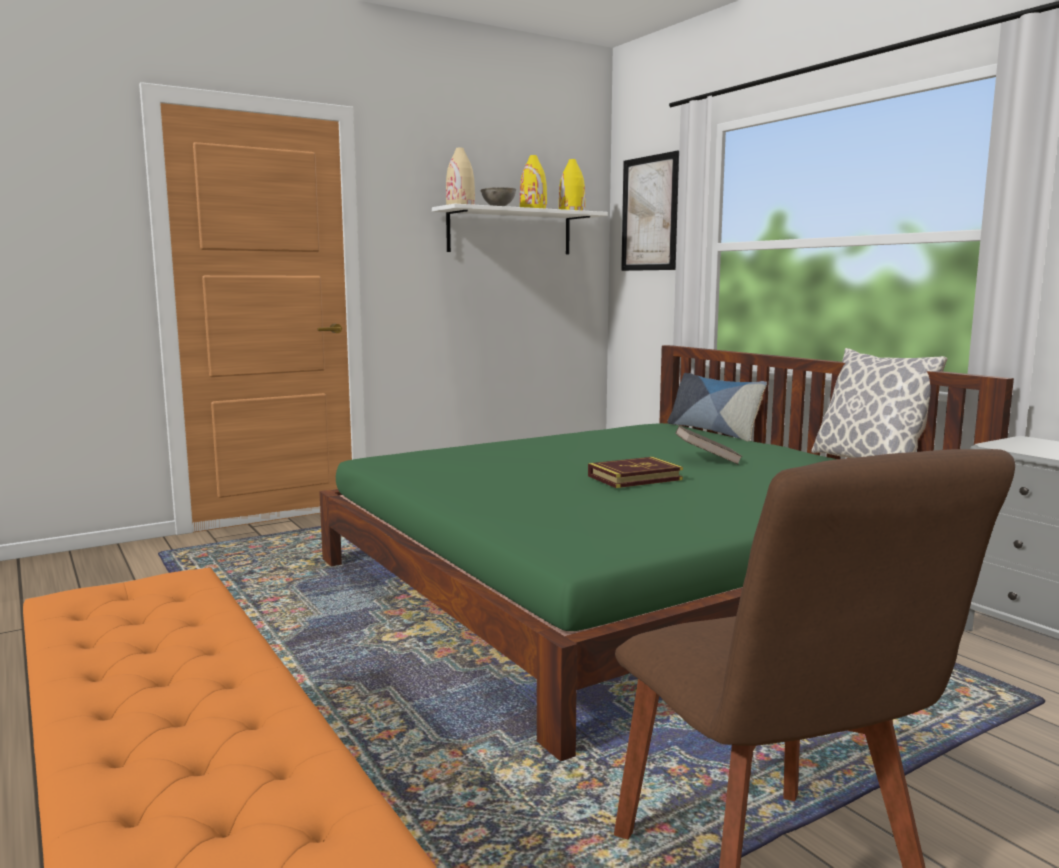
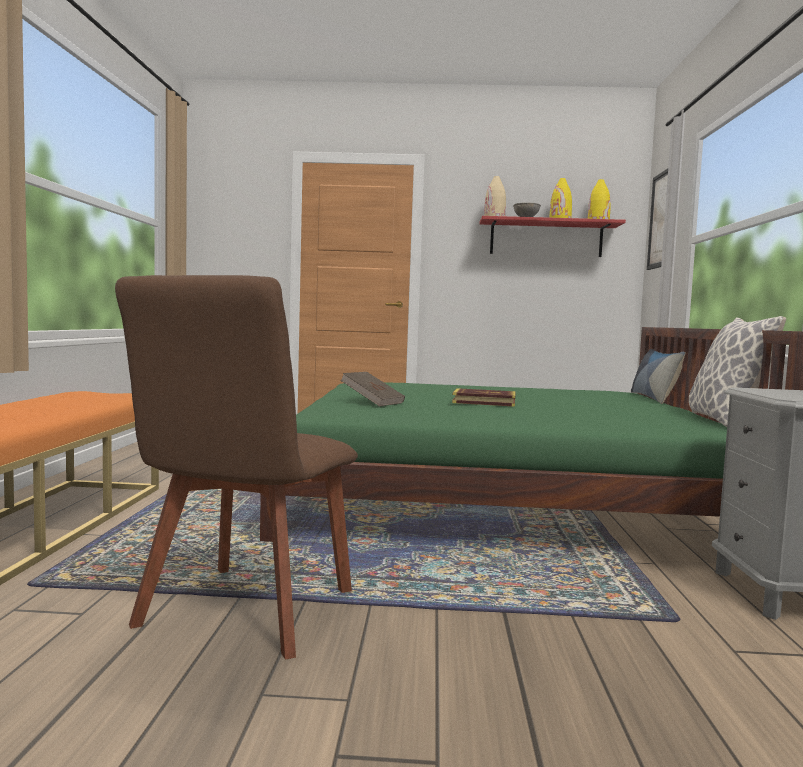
camera: 35 degrees right, 5 degrees down
white shelf [432,204,608,254] -> red shelf [479,216,626,257]
brown book [675,426,743,465] -> brown book moved to [340,372,405,406]

